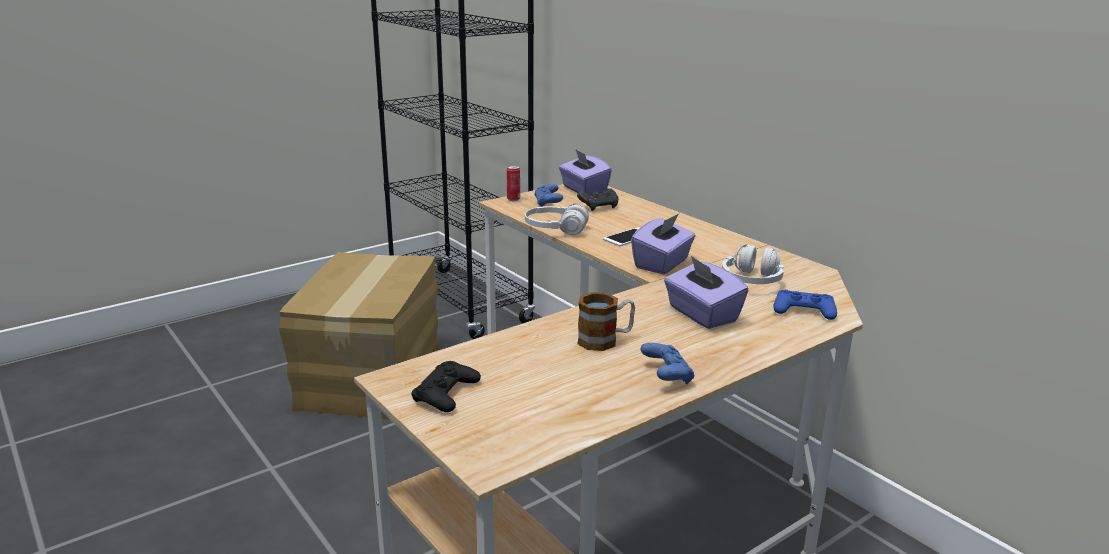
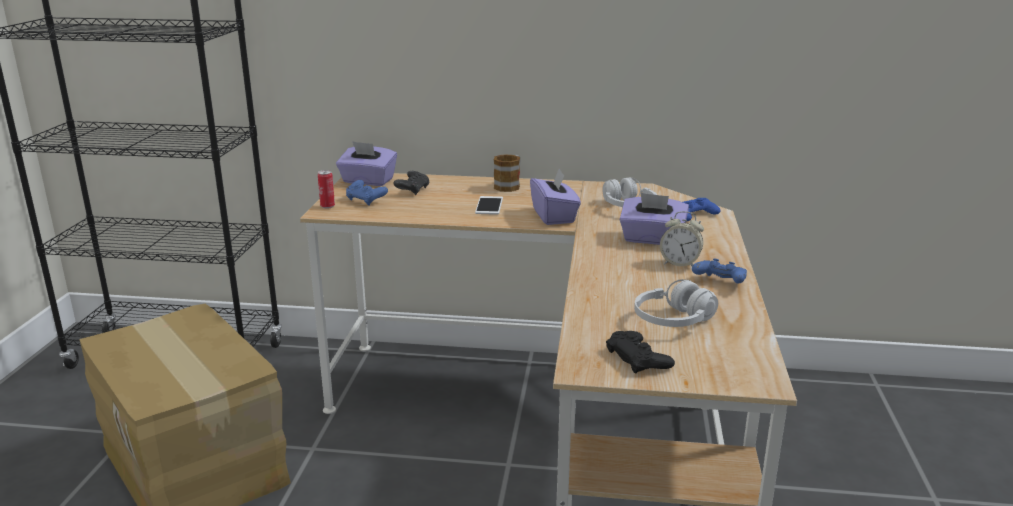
camera: 45 degrees left, 0 degrees up
white headphones [525,203,589,235] -> white headphones moved to [634,279,718,327]
mug [577,292,635,351] -> mug moved to [494,155,520,192]
none -> alarm clock [660,211,704,266]

